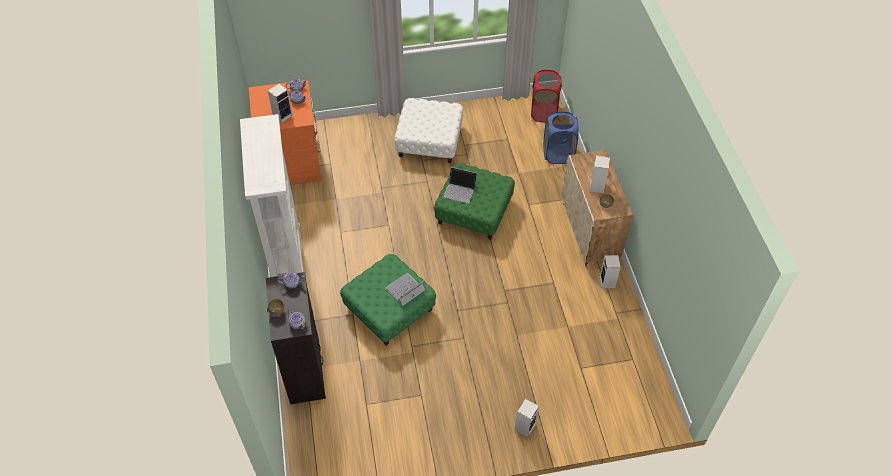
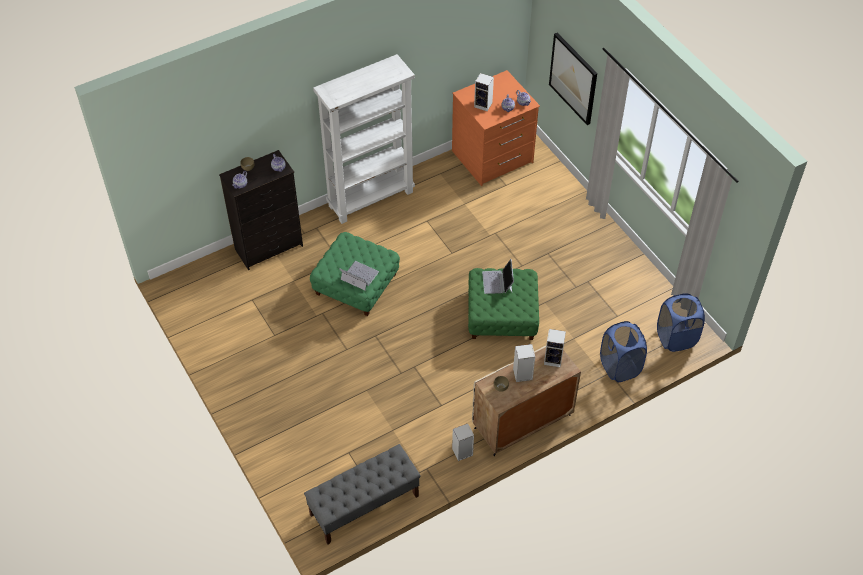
camera: 70 degrees right, 0 degrees up
white ottoman [394,98,463,163] -> none
speaker [515,399,539,437] -> speaker moved to [544,329,566,367]
red laundry basket [531,70,562,123] -> blue laundry basket [657,293,705,352]
none -> grey bench [304,444,421,545]
none -> picture [549,33,597,125]

